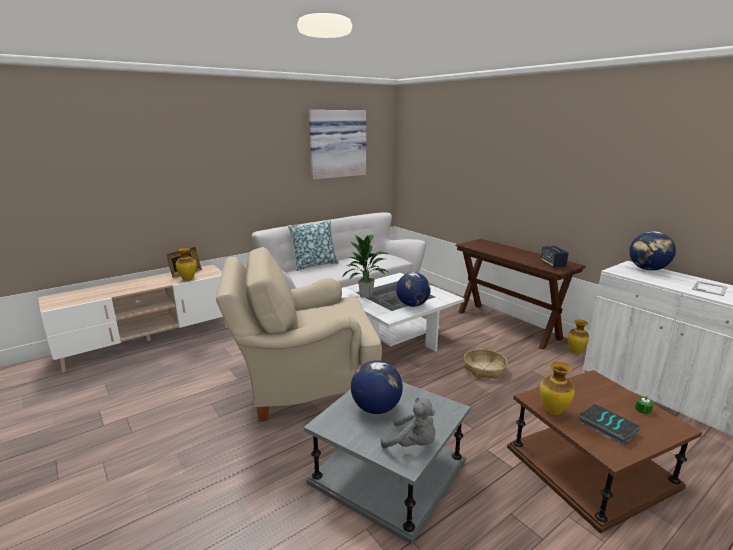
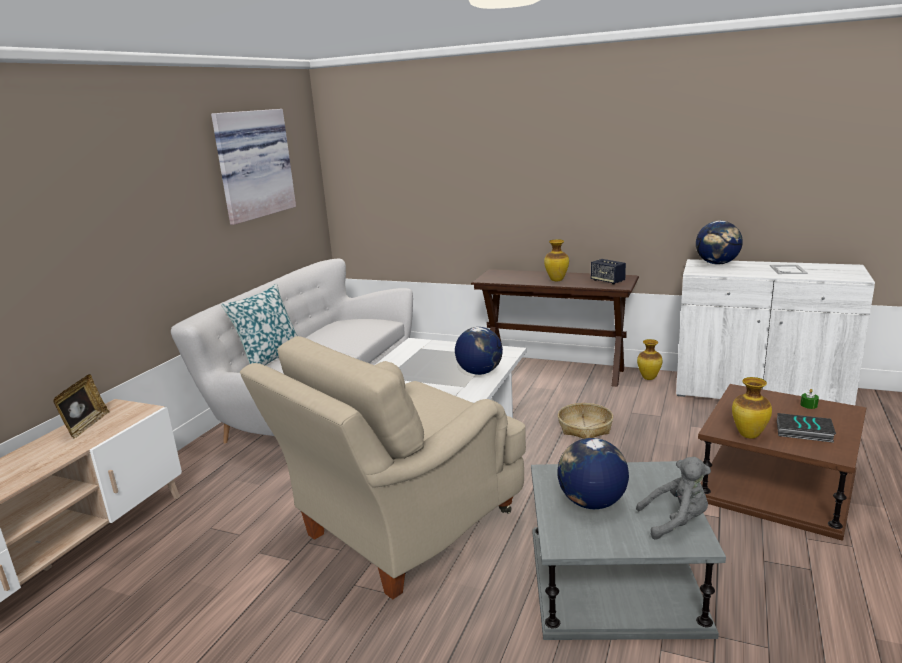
camera: 30 degrees left, 0 degrees up
vase [176,247,197,281] -> vase moved to [544,239,569,281]
potted plant [342,234,390,298] -> none

